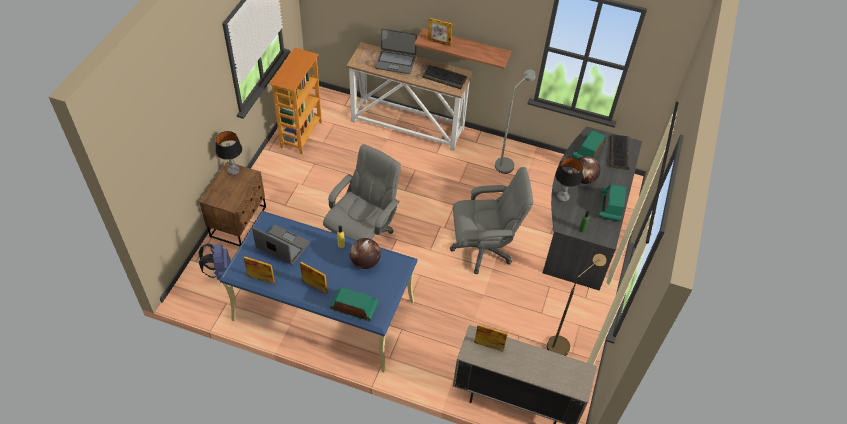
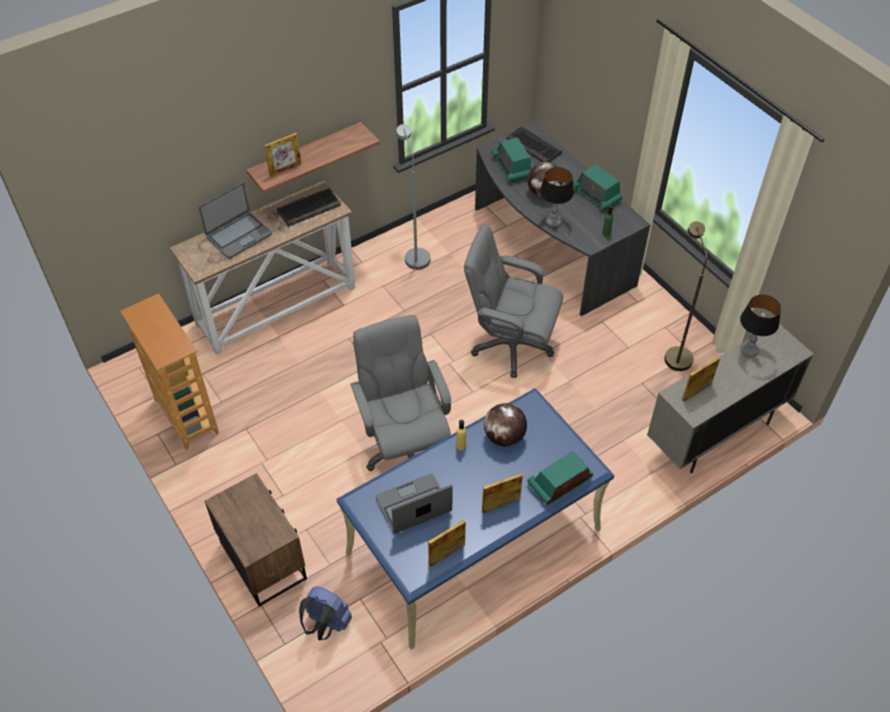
camera: 50 degrees left, 0 degrees up
table lamp [216,131,242,175] -> table lamp moved to [740,295,781,357]
grey office chair [450,167,533,274] -> grey office chair turned 105 degrees counterclockwise [464,224,563,378]

